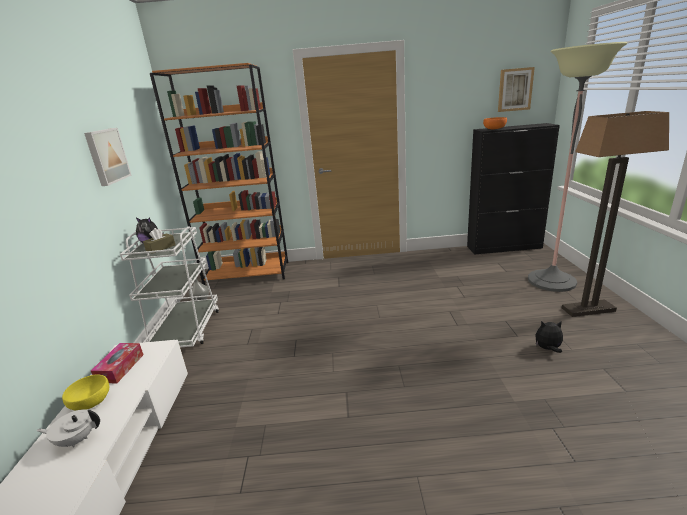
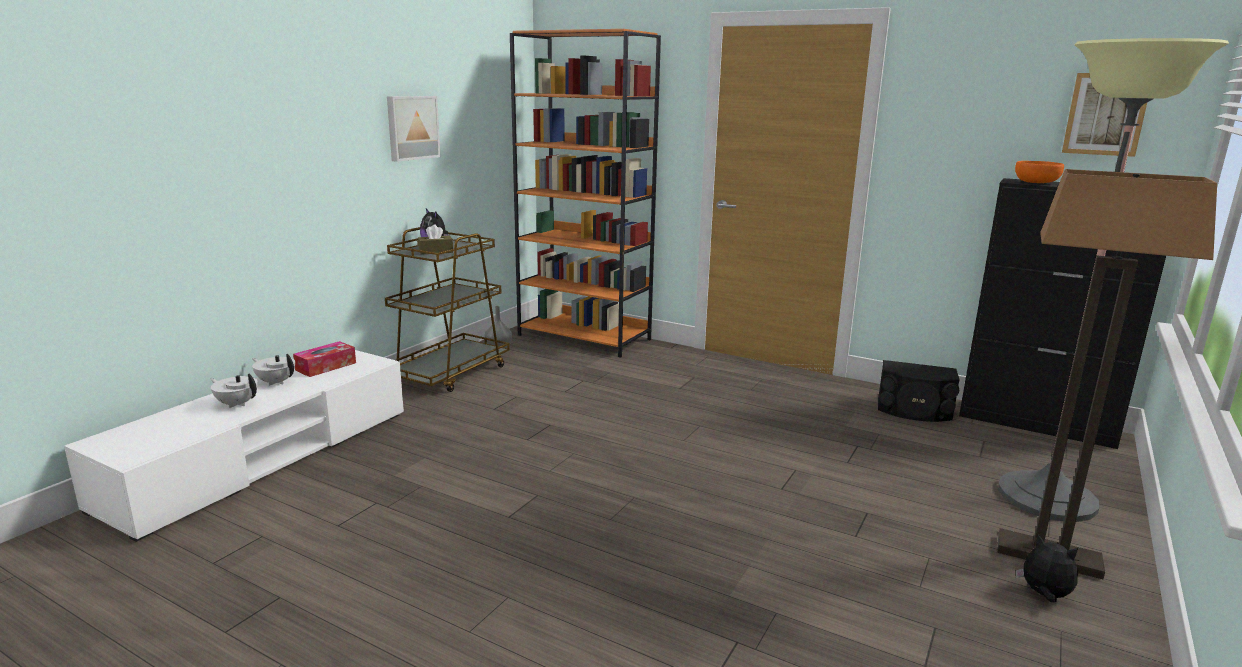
camera: 30 degrees right, 5 degrees down
yellow bowl [62,374,109,410] -> white teapot [252,354,295,386]
white cart [120,226,219,348] -> brown cart [385,227,510,392]
plush toy [535,321,563,353] -> plush toy moved to [1016,535,1078,602]
none -> black speaker [878,360,960,422]

